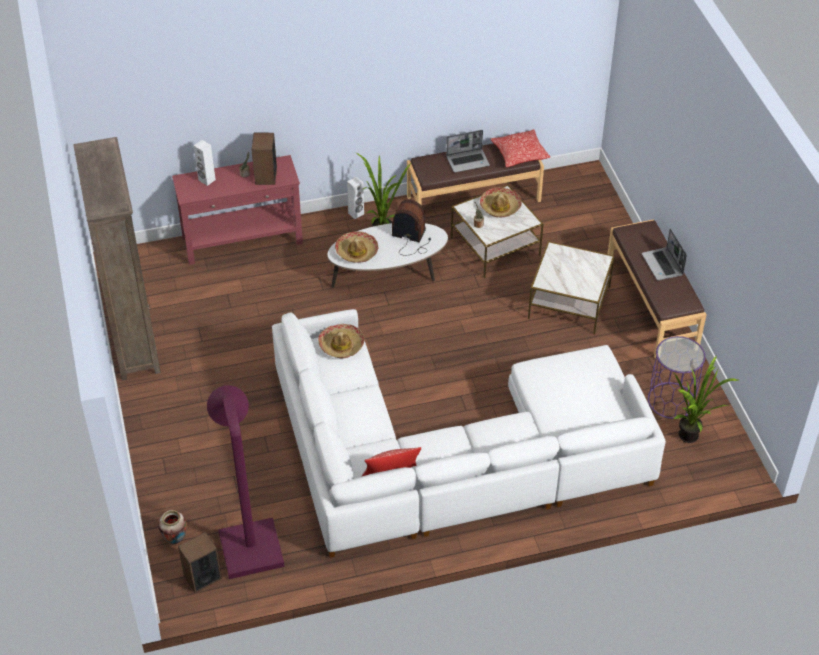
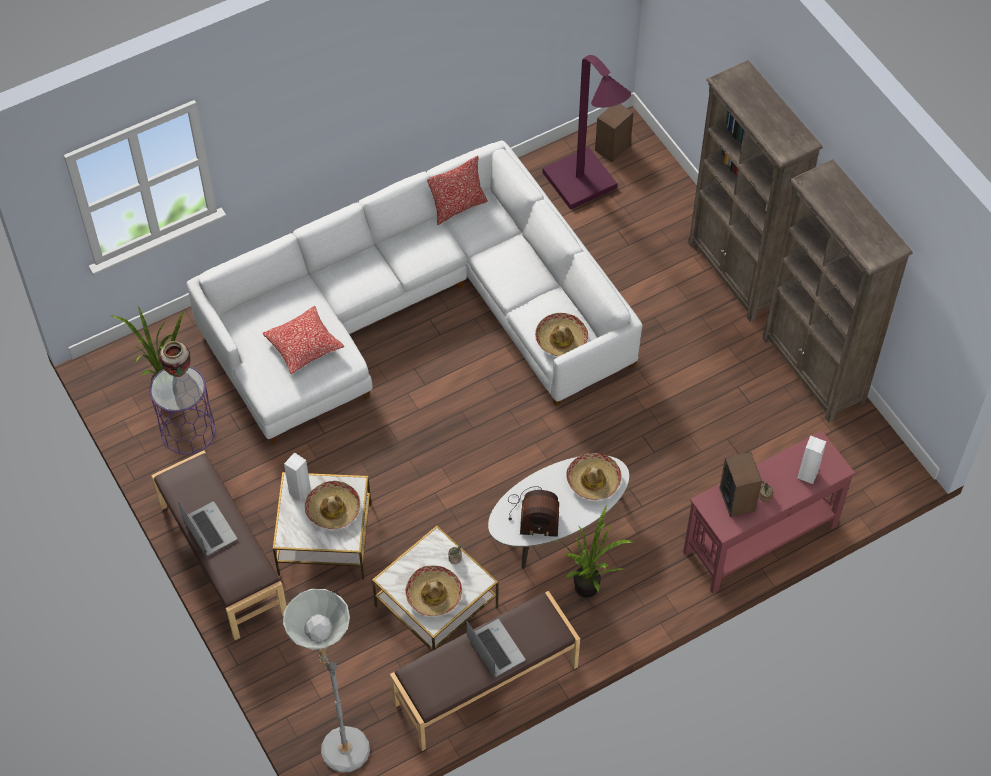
camera: 165 degrees right, 10 degrees up
vase [158,510,187,544] -> vase moved to [159,341,191,377]
white speaker [347,177,364,219] -> white speaker moved to [284,452,311,501]
laptop [446,130,490,173] -> laptop turned 90 degrees clockwise [466,619,525,678]
pillow [491,129,550,167] -> pillow moved to [263,306,344,374]
none -> grey floor lamp [283,589,370,773]
none -> hat [305,481,360,529]
none -> brown bookcase [688,60,823,322]

